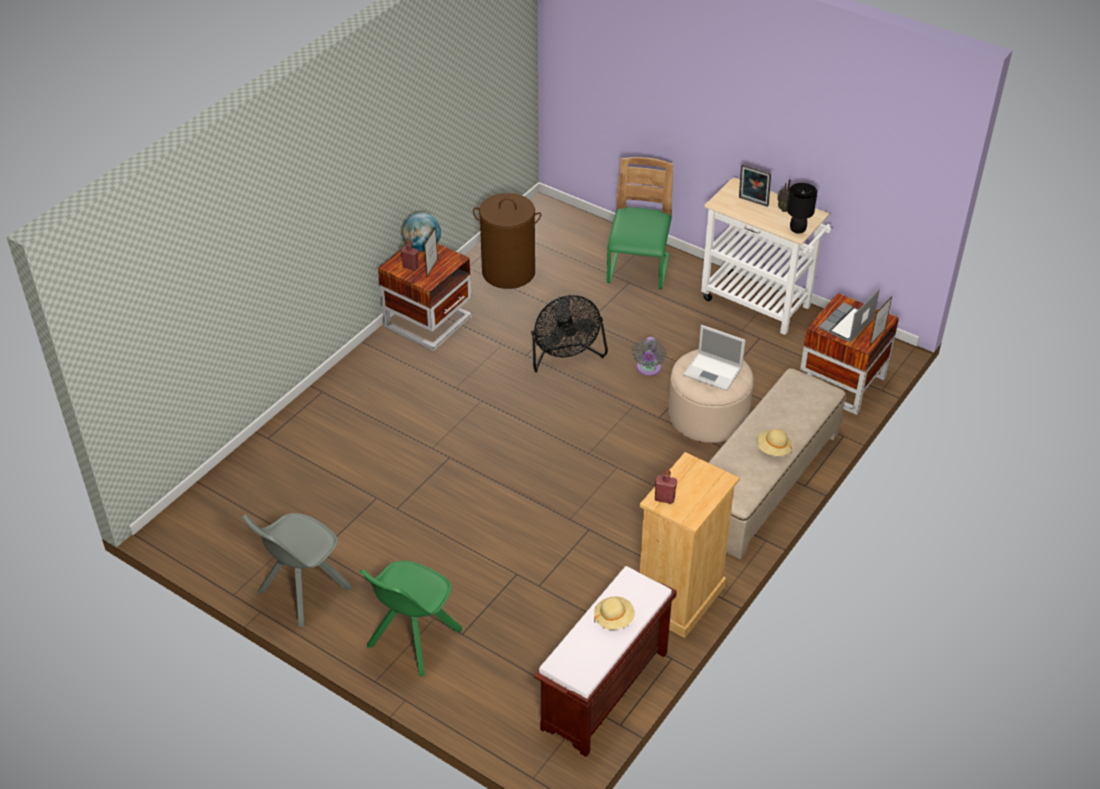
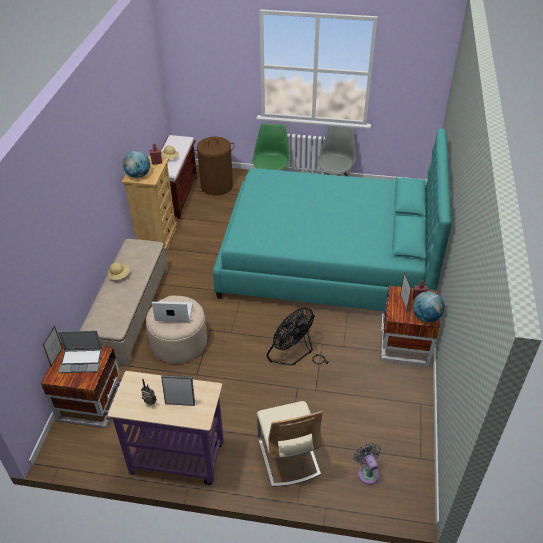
camera: 155 degrees right, 0 degrees up
brown laundry basket [473,193,542,289] -> brown laundry basket moved to [193,137,235,195]
green chair [607,157,673,289] -> beige chair [257,401,323,487]
grey fan [632,337,666,376] -> grey fan moved to [353,443,381,485]
white cart [701,177,831,335] -> purple cart [104,371,224,485]
black table lamp [787,183,817,234] -> none
laptop [819,289,880,343] -> laptop turned 75 degrees clockwise [58,330,102,373]
none -> globe [123,151,150,178]
none -> turquoise bed [213,128,452,311]

